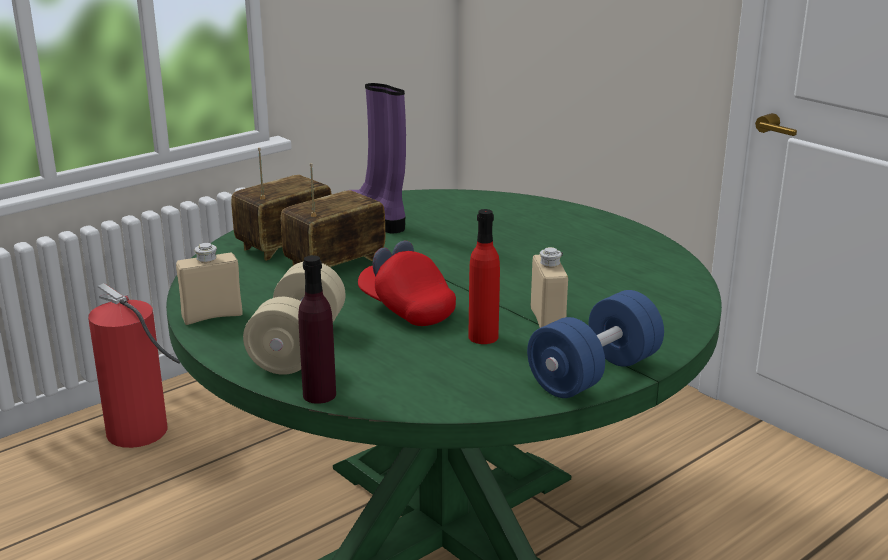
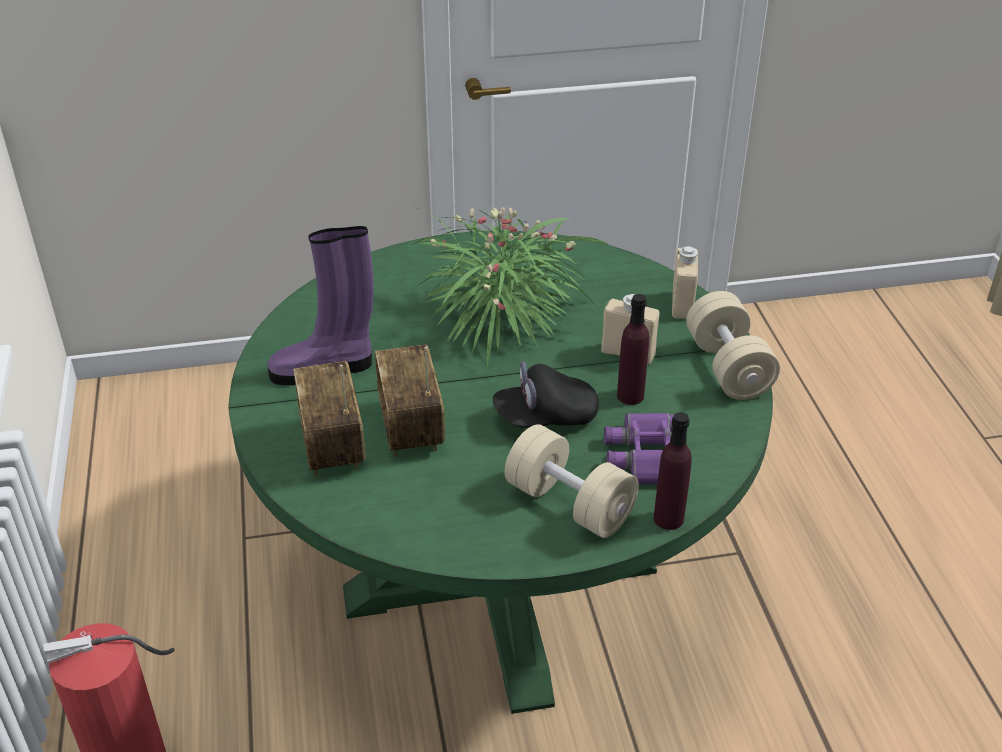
camera: 60 degrees left, 15 degrees up
beige bottle [176,243,243,325] -> beige bottle moved to [672,246,698,319]
red cap [358,240,456,326] -> black cap [492,361,598,428]
red bottle [468,209,500,344] -> purple bottle [617,294,649,405]
blue dumbbell [527,290,664,398] -> beige dumbbell [686,291,780,400]
none -> potted plant [412,207,609,367]
none -> purple binoculars [604,413,690,484]

